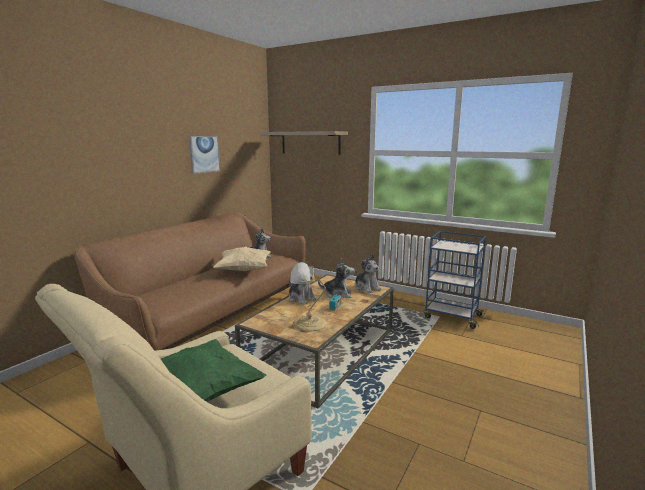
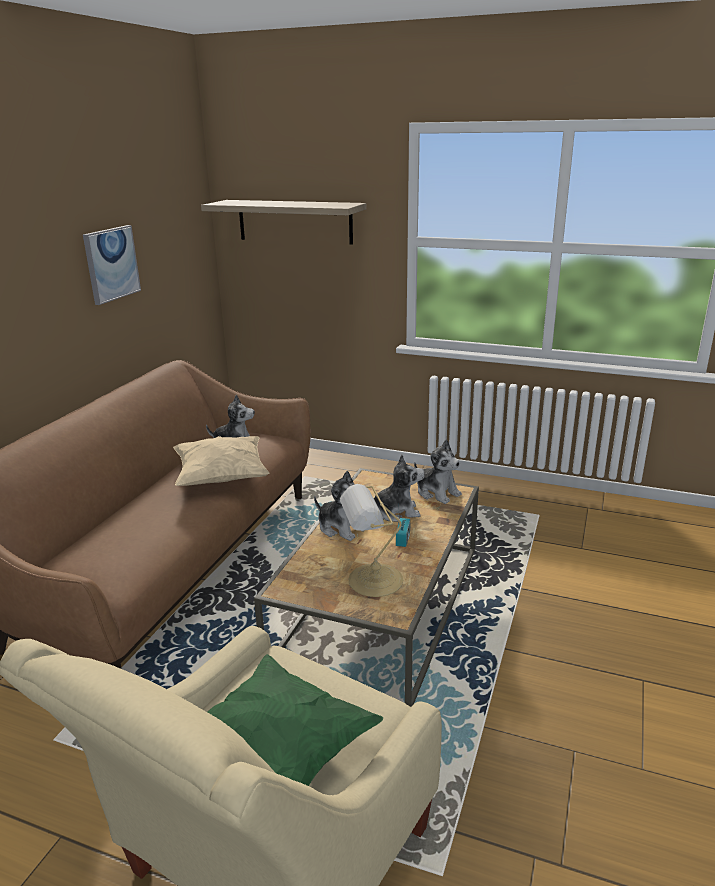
camera: 10 degrees left, 10 degrees up
blue cart [424,231,486,329] -> none

